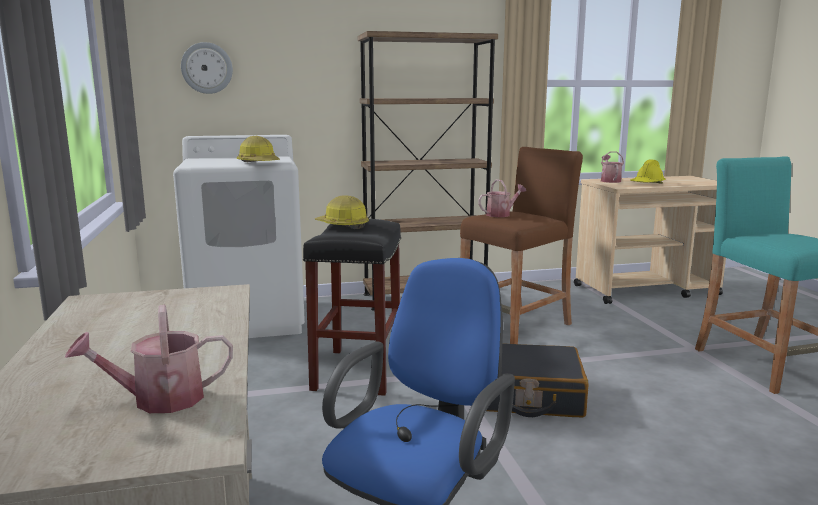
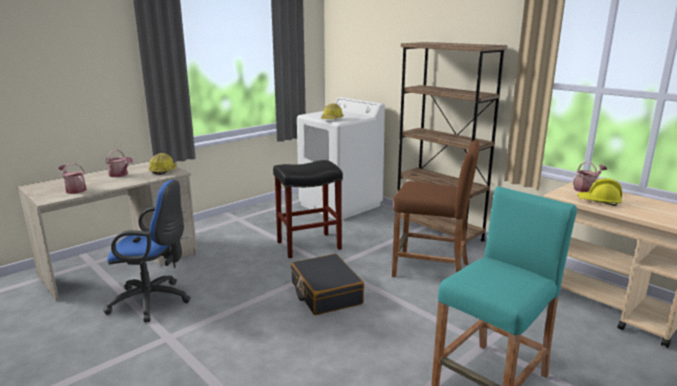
camera: 60 degrees right, 5 degrees up
wall clock [181,42,233,94] -> none
hard hat [315,195,369,229] -> hard hat moved to [148,153,177,175]
watering can [478,179,526,217] -> watering can moved to [106,150,133,177]

